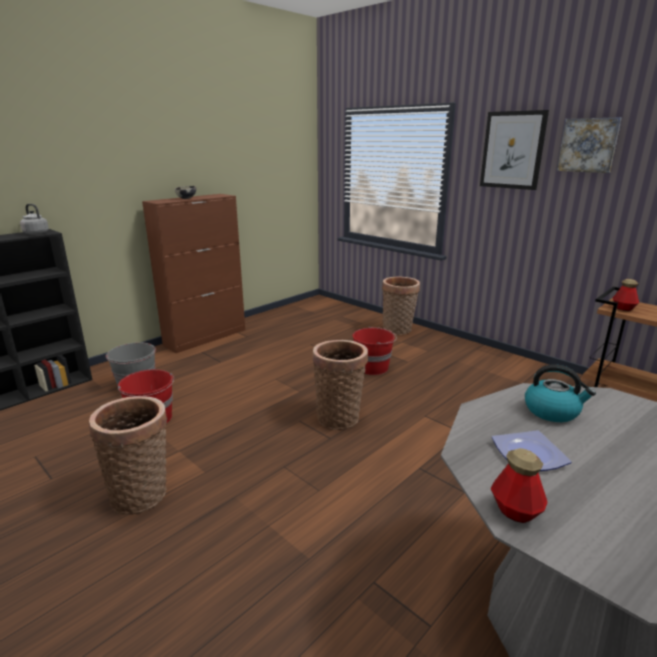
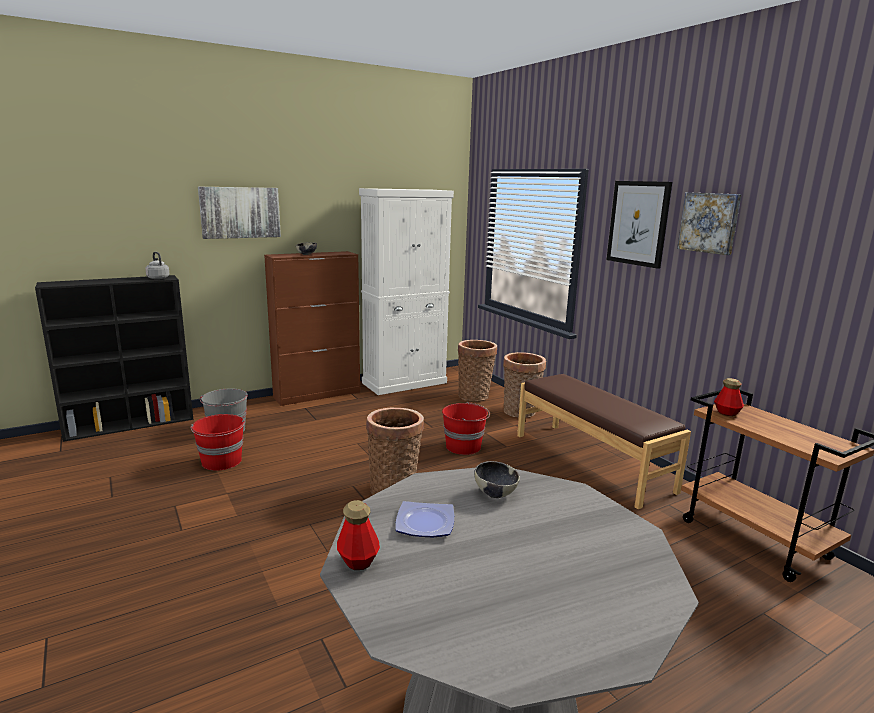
camera: 15 degrees right, 5 degrees down
basket [89,396,168,515] -> basket moved to [458,340,497,402]
kettle [525,364,596,422] -> bowl [474,461,520,498]
none -> picture [198,187,281,239]
none -> white cabinet [359,188,454,395]
none -> brown bench [517,374,691,509]

